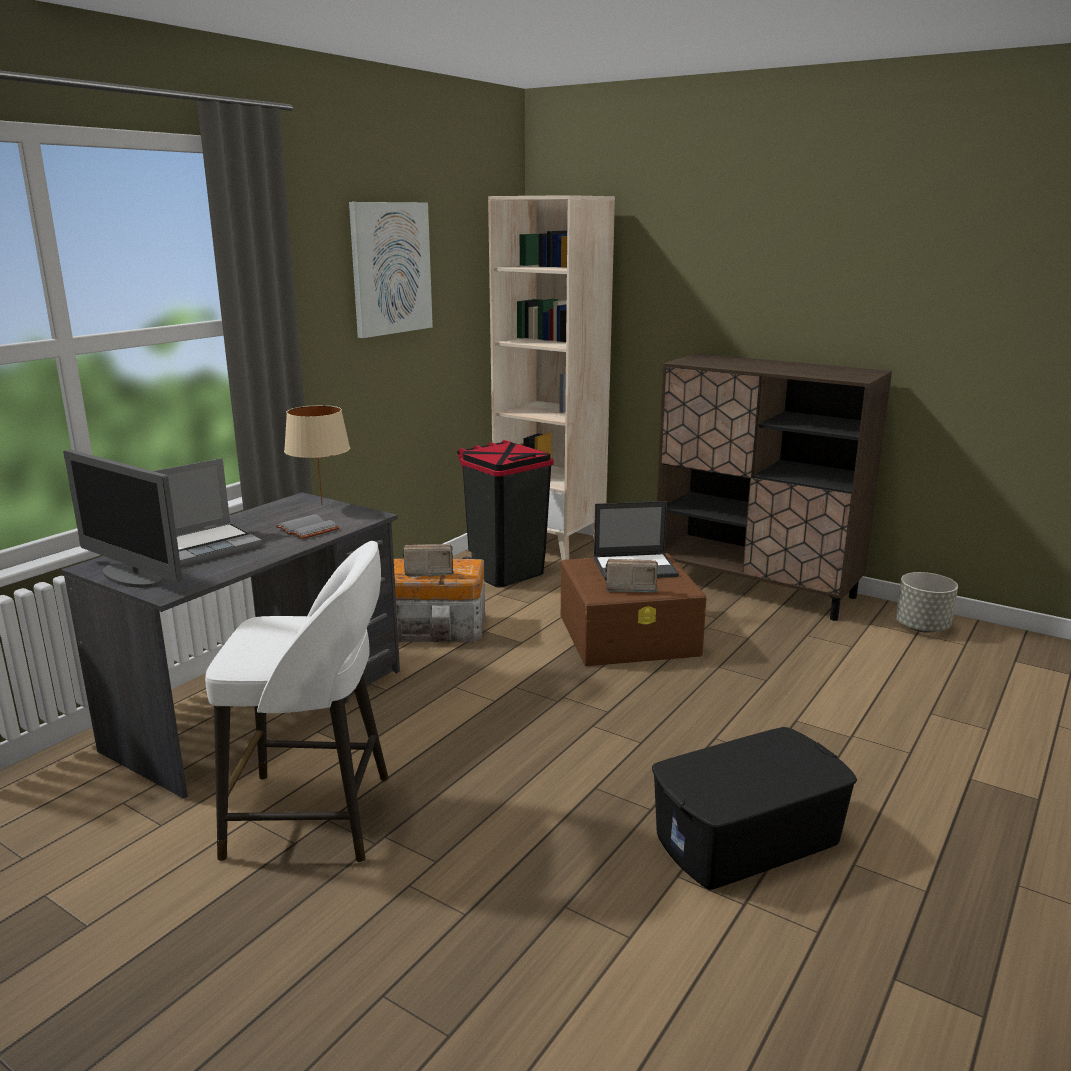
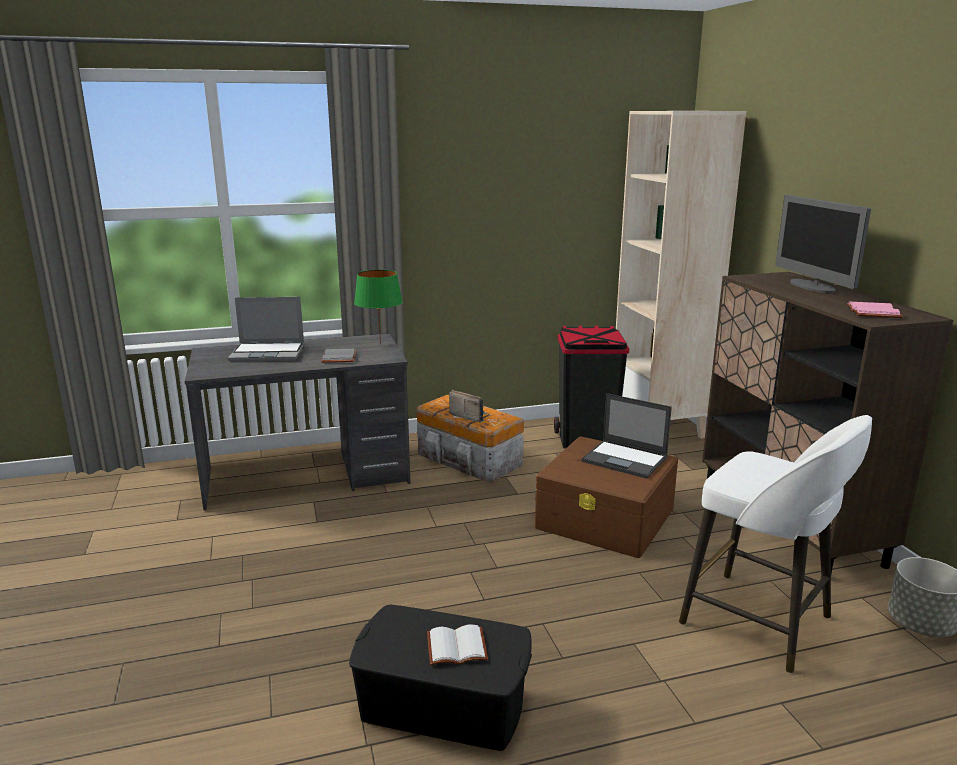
camera: 40 degrees right, 0 degrees up
monitor [63,449,183,588] -> monitor moved to [775,195,871,293]
white stool [205,541,388,862] -> white stool moved to [679,415,872,673]
beige table lamp [284,405,350,504] -> green table lamp [354,270,403,345]
picture [349,202,433,338] -> none
radio [605,559,658,592] -> none
none -> white book [427,624,488,665]
none -> pink book [846,302,902,318]

